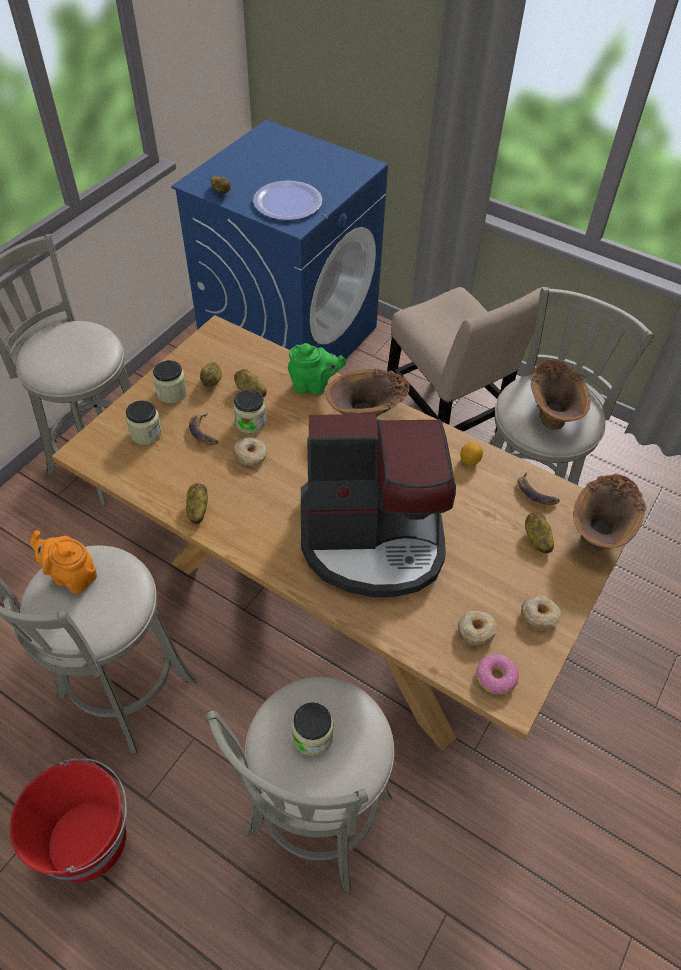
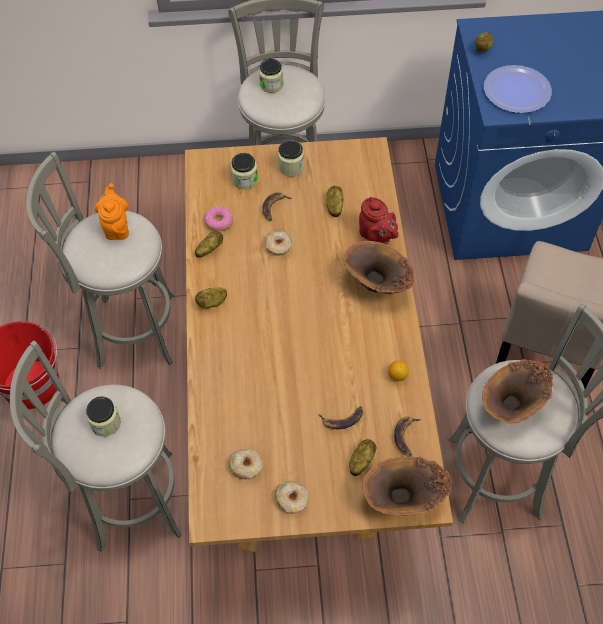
camera: 55 degrees right, 5 degrees up
potato [200,362,222,387] -> potato moved to [195,287,227,308]
jar [233,390,267,434] -> jar moved to [259,59,283,93]
green teapot [288,343,346,394] -> red teapot [359,197,398,244]
coffee machine [301,414,456,597] -> none
donut [476,654,519,695] -> donut moved to [205,207,233,232]
none -> banana [319,406,363,429]

